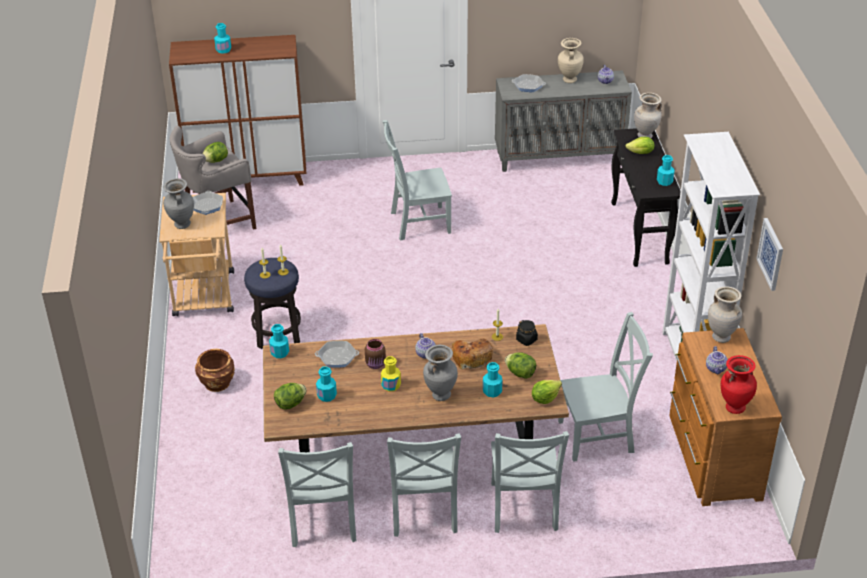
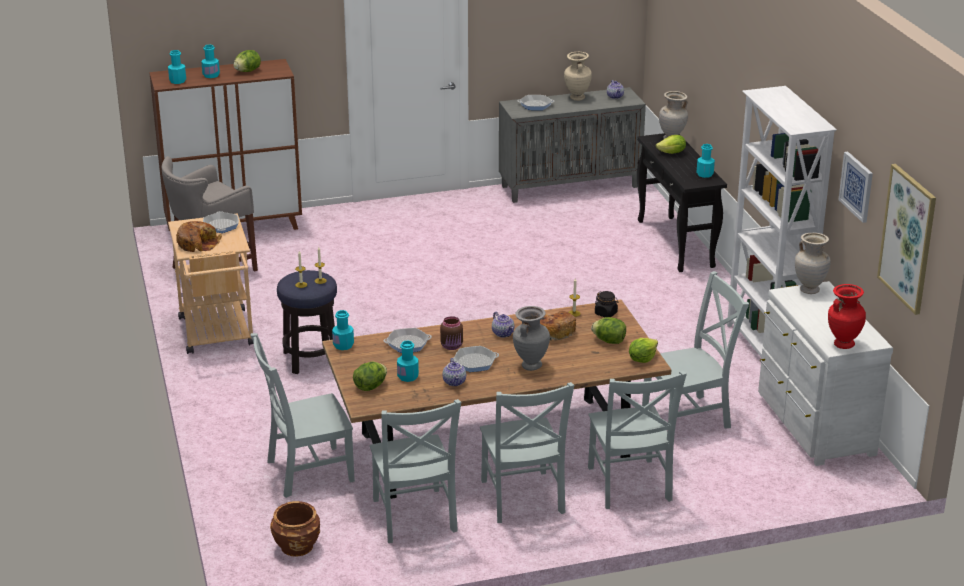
camera: 10 degrees left, 10 degrees down
grey vase [163,178,194,229] -> bread [176,221,222,252]
brown planter [195,349,235,392] -> brown planter moved to [270,501,320,557]
lettuce [202,142,228,163] -> lettuce moved to [233,50,261,72]
yellow bottle [381,356,401,391] -> frying pan [454,346,499,372]
grey chair [383,120,452,241] -> grey chair moved to [251,333,355,498]
turquoise bottle [483,362,503,398] -> turquoise bottle moved to [168,50,186,84]
brown dresser [669,328,782,506] -> white dresser [758,281,893,466]
teapot [706,346,728,374] -> teapot moved to [442,358,466,386]
none -> picture [877,164,936,315]

